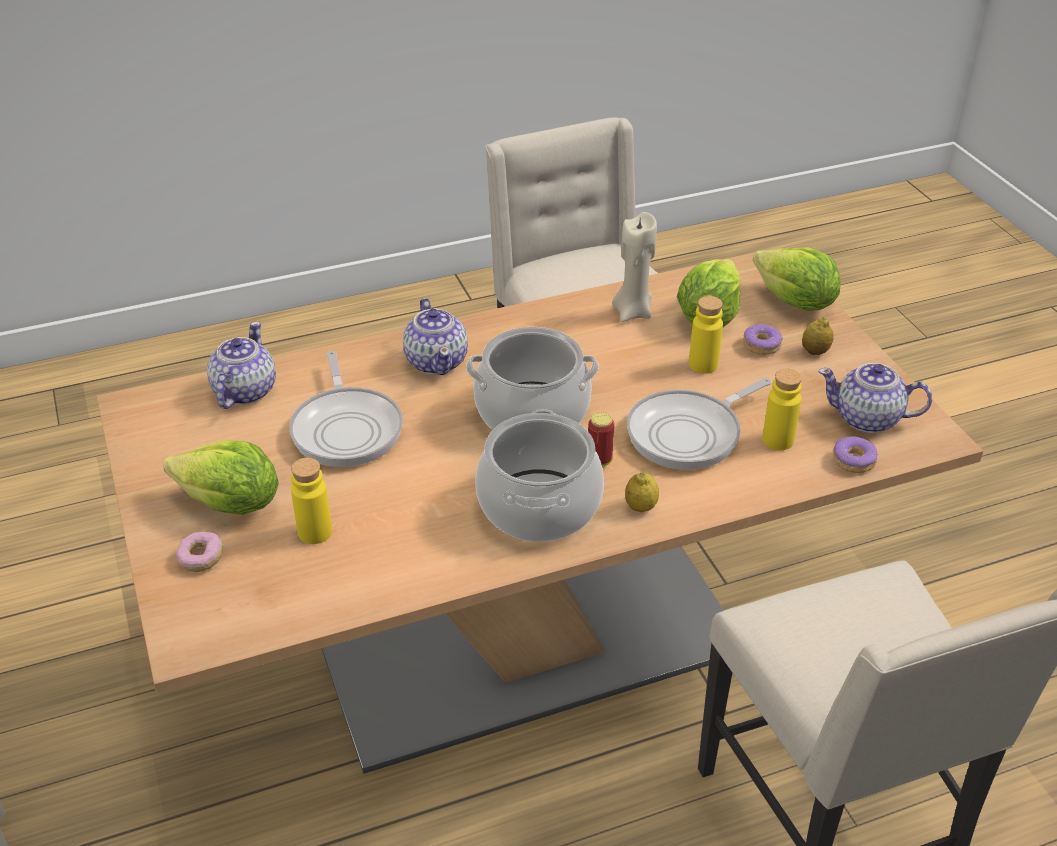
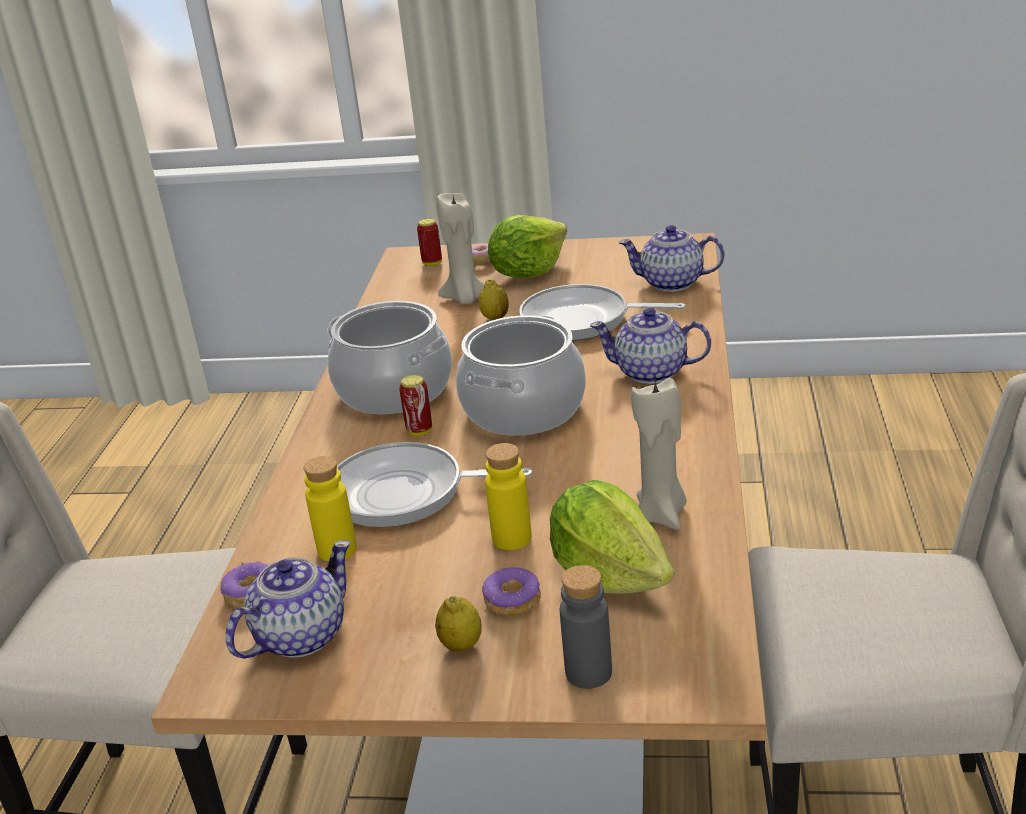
camera: 120 degrees right, 10 degrees down
teapot [207,321,276,409] -> teapot turned 150 degrees clockwise [619,225,724,292]
yellow bottle [291,458,332,544] -> beige candle [437,193,485,304]
lemon [625,472,659,512] -> lemon moved to [479,279,509,320]
frying pan [627,378,772,470] -> frying pan turned 75 degrees counterclockwise [337,442,532,527]
lettuce [753,247,841,311] -> grey bottle [560,565,612,689]
none -> can [417,218,442,266]

